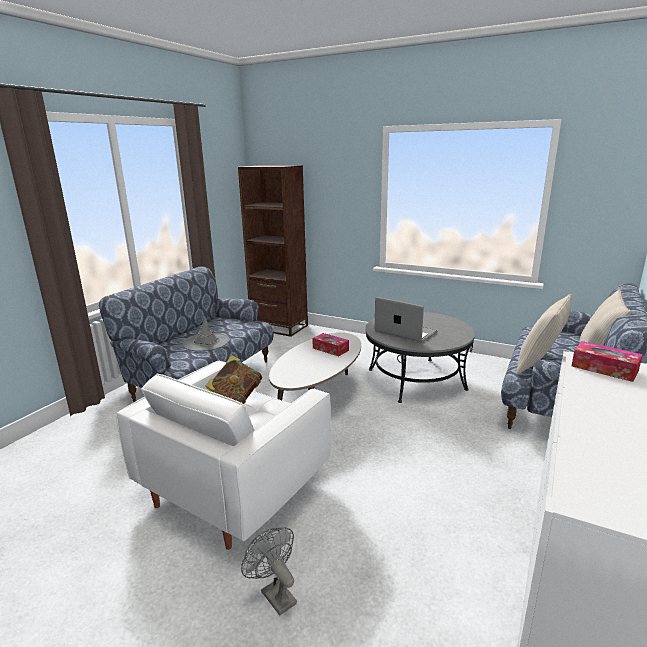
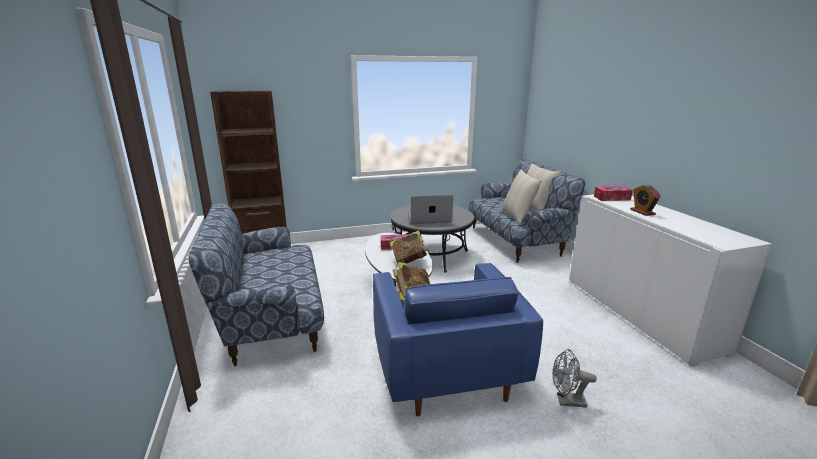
camera: 45 degrees left, 0 degrees up
white armchair [116,361,331,550] -> blue armchair [373,263,543,416]
grey hat [182,315,230,351] -> none
none -> book [390,230,429,264]
none -> alarm clock [630,185,660,216]

